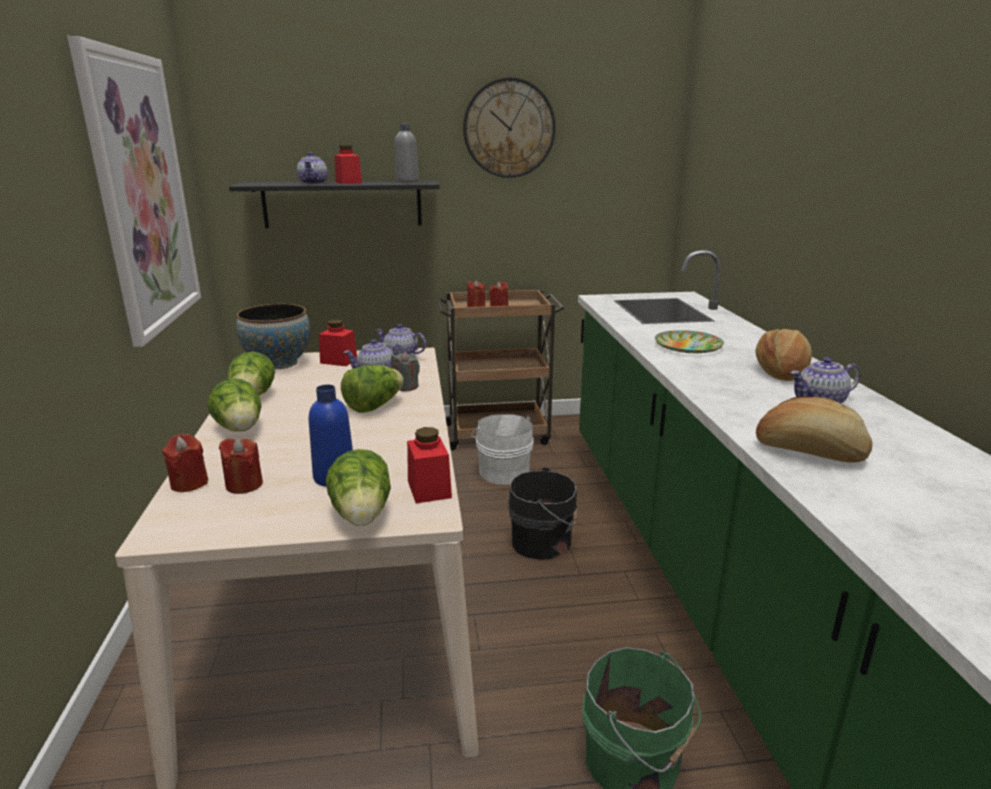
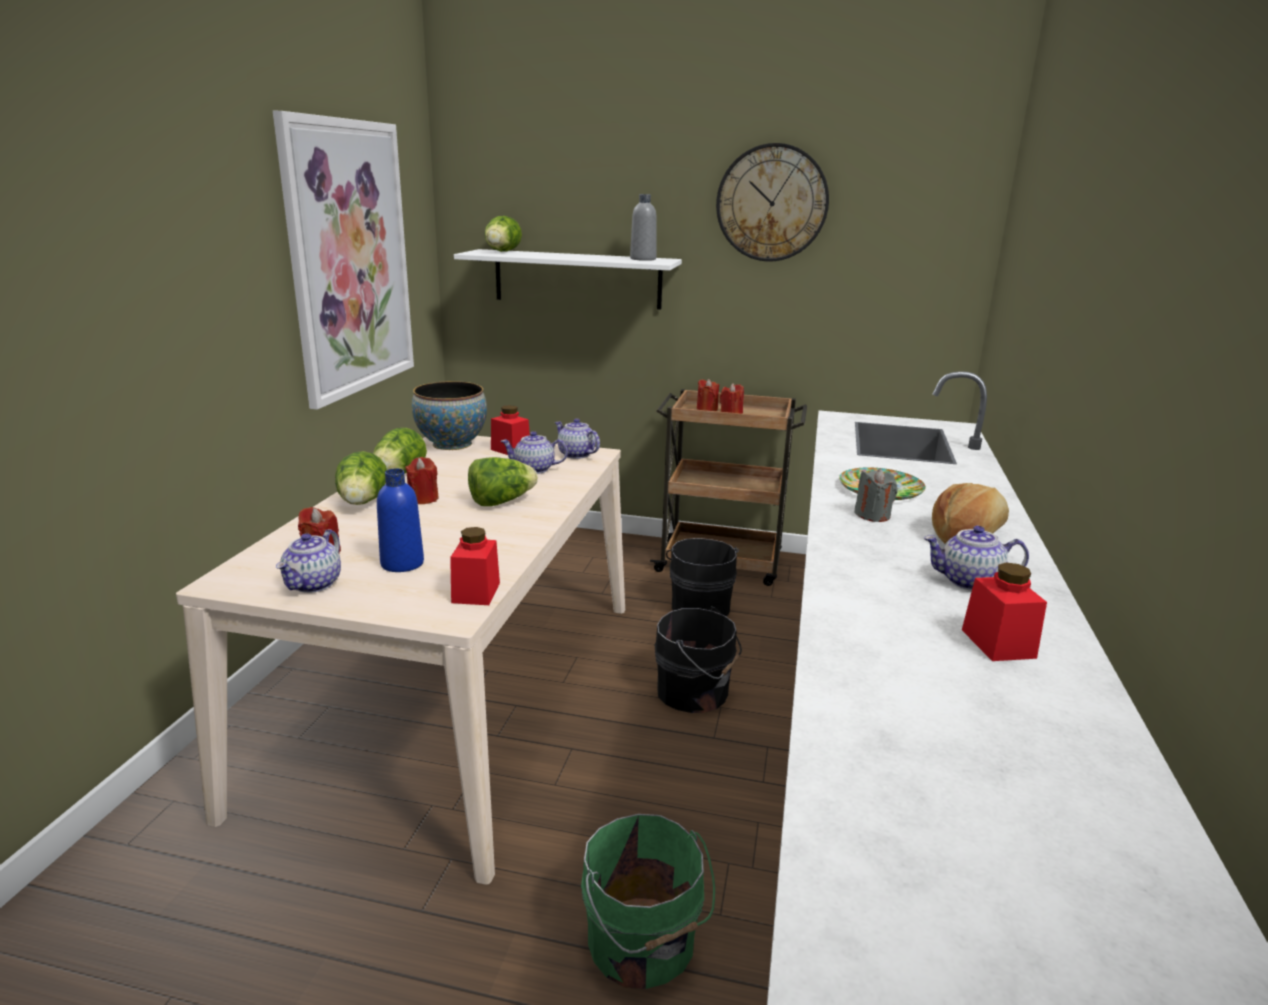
camera: 20 degrees right, 0 degrees up
red candle [162,434,208,492] -> red candle moved to [405,457,439,504]
black shelf [229,180,440,228] -> white shelf [454,249,682,310]
teapot [297,152,328,184] -> teapot moved to [276,529,341,593]
lettuce [326,449,391,526] -> lettuce moved to [484,216,522,252]
red jar [334,145,362,184] -> red jar moved to [962,562,1047,661]
grey candle [391,351,420,391] -> grey candle moved to [854,469,897,522]
white bucket [471,414,533,485] -> black bucket [666,538,739,617]
bread [756,397,873,463] -> none

